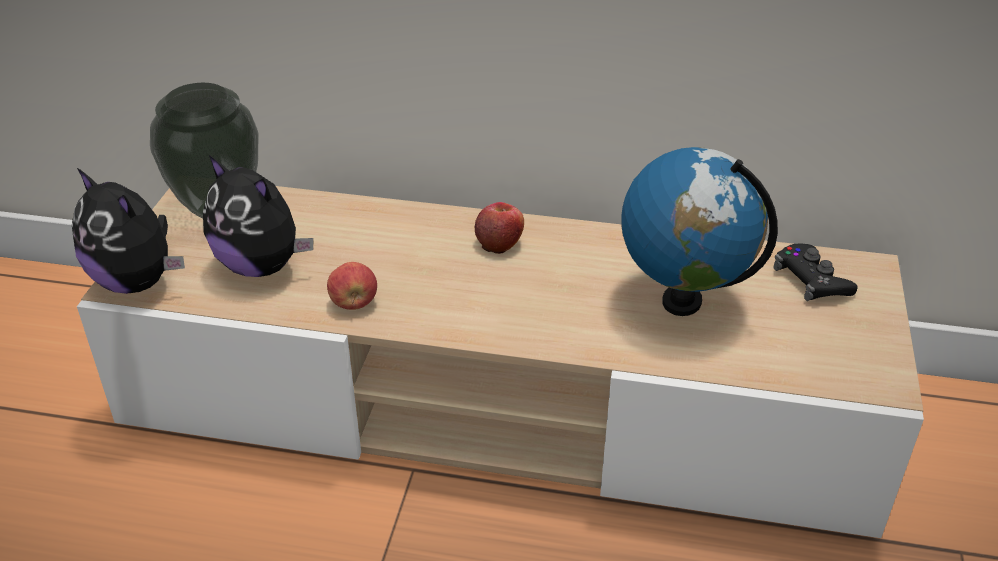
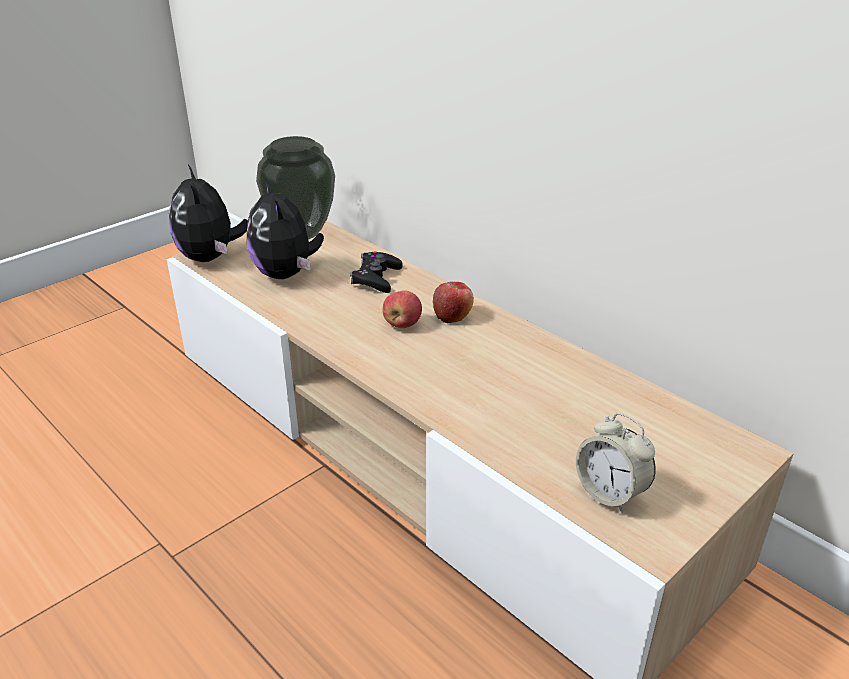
camera: 35 degrees right, 5 degrees down
apple [327,262,377,310] -> apple moved to [383,290,422,328]
globe [621,147,778,316] -> none
black game controller [773,243,857,301] -> black game controller moved to [350,252,403,293]
none -> alarm clock [576,413,656,513]

